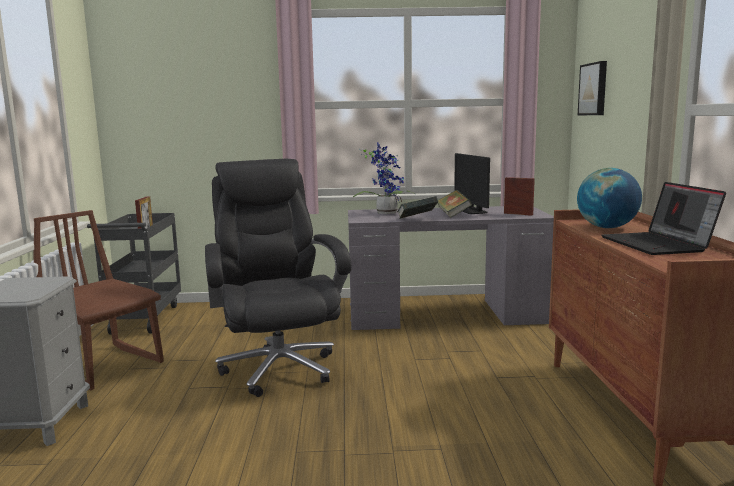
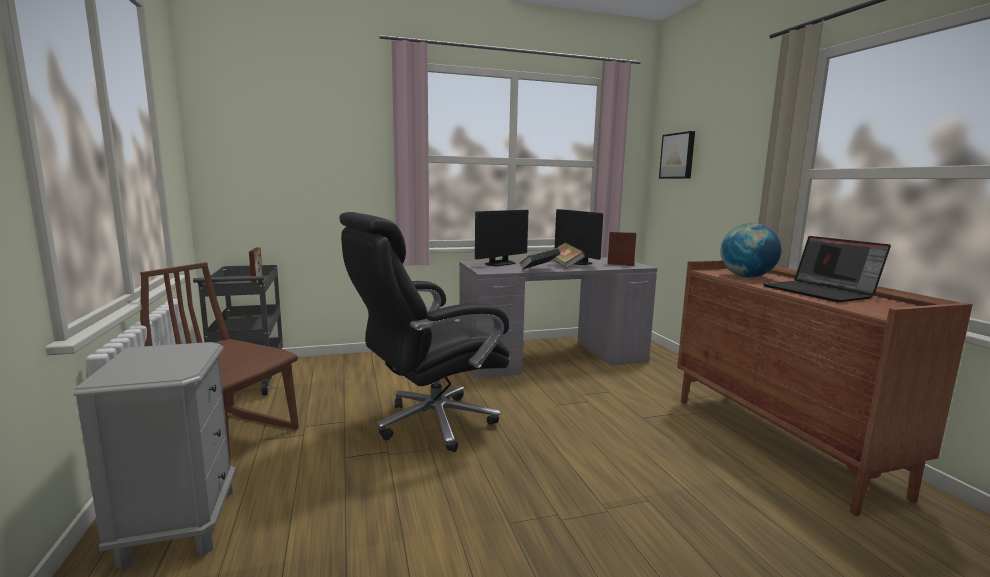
camera: 15 degrees left, 0 degrees up
black office chair [205,159,352,397] -> black office chair turned 90 degrees counterclockwise [339,212,509,452]
potted plant [353,142,415,214] -> monitor [475,210,528,266]

